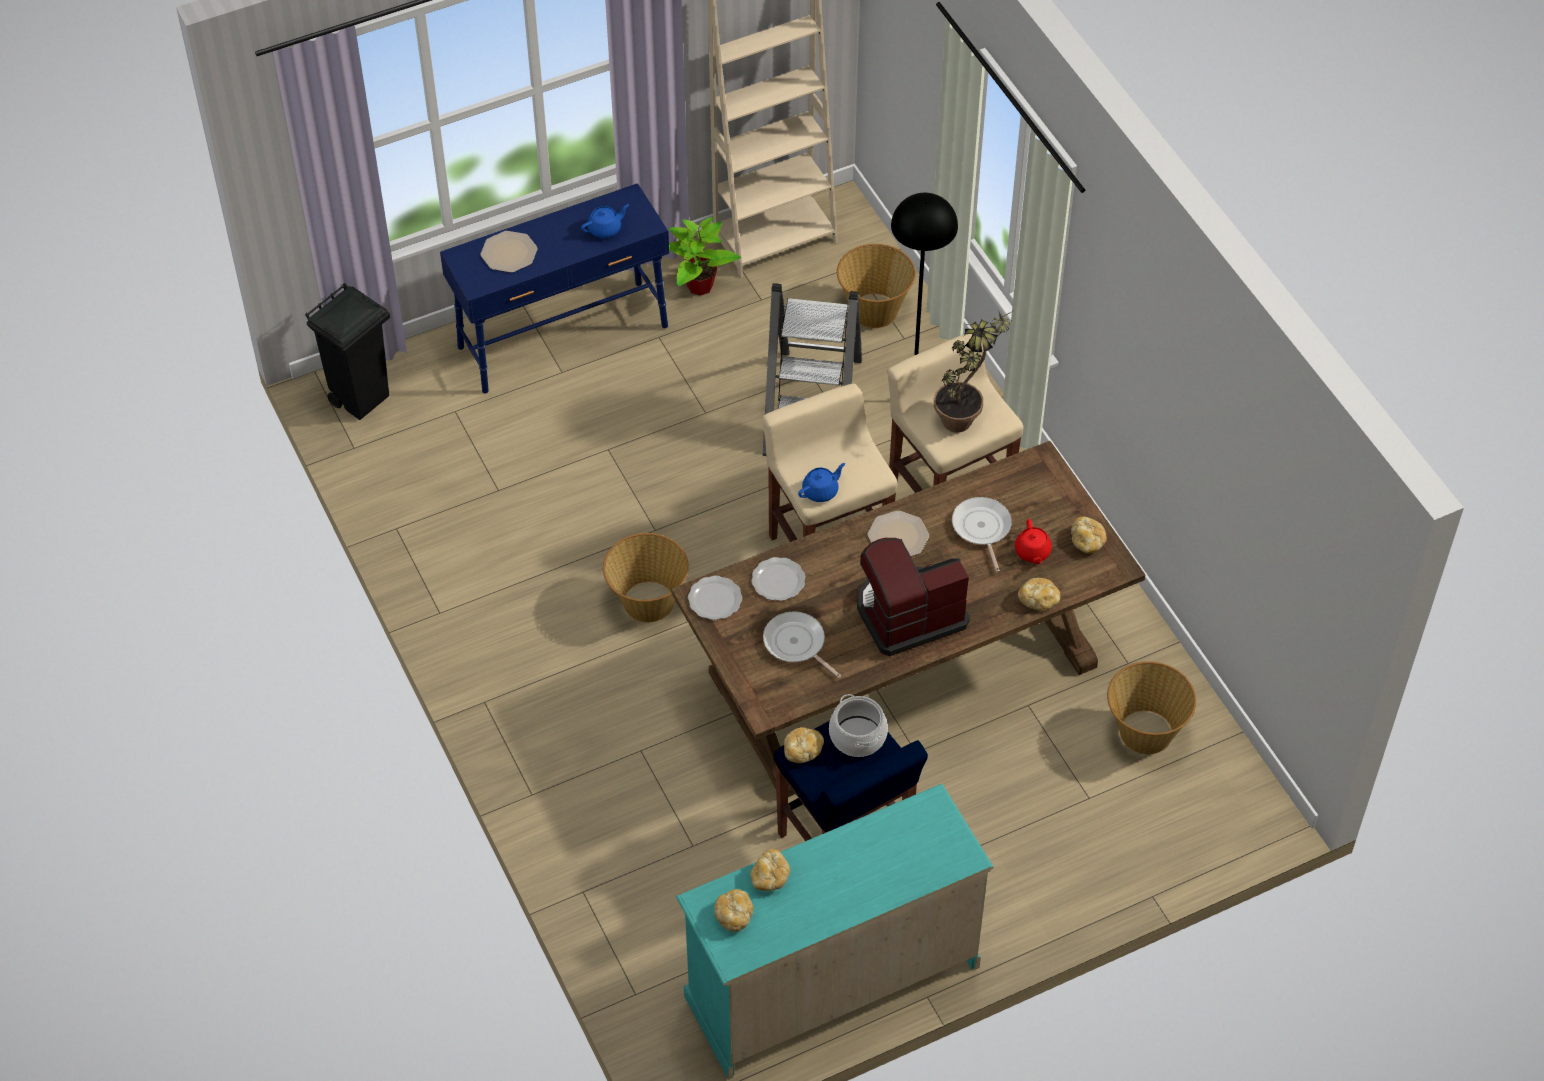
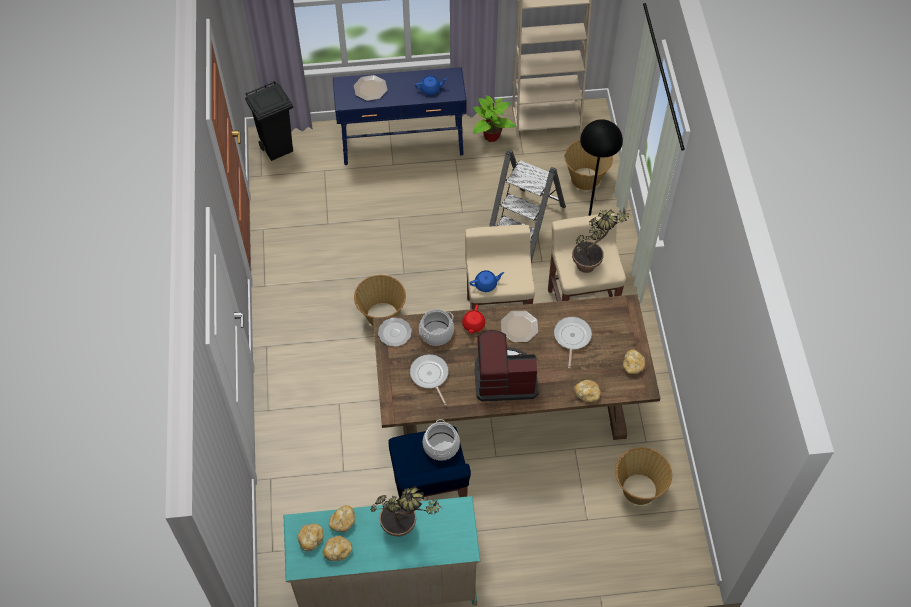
camera: 20 degrees right, 5 degrees up
plate [751,557,806,601] -> cooking pot [419,309,454,346]
bread [784,727,824,763] -> bread moved to [323,536,352,561]
red teapot [1015,519,1052,564] -> red teapot moved to [462,304,485,334]
none -> potted plant [370,485,443,537]

